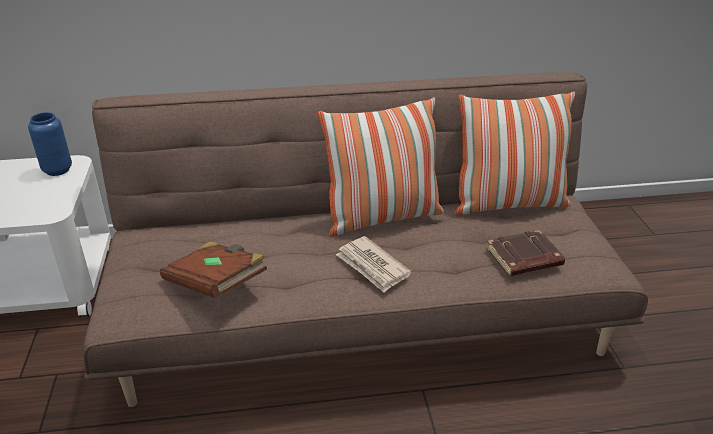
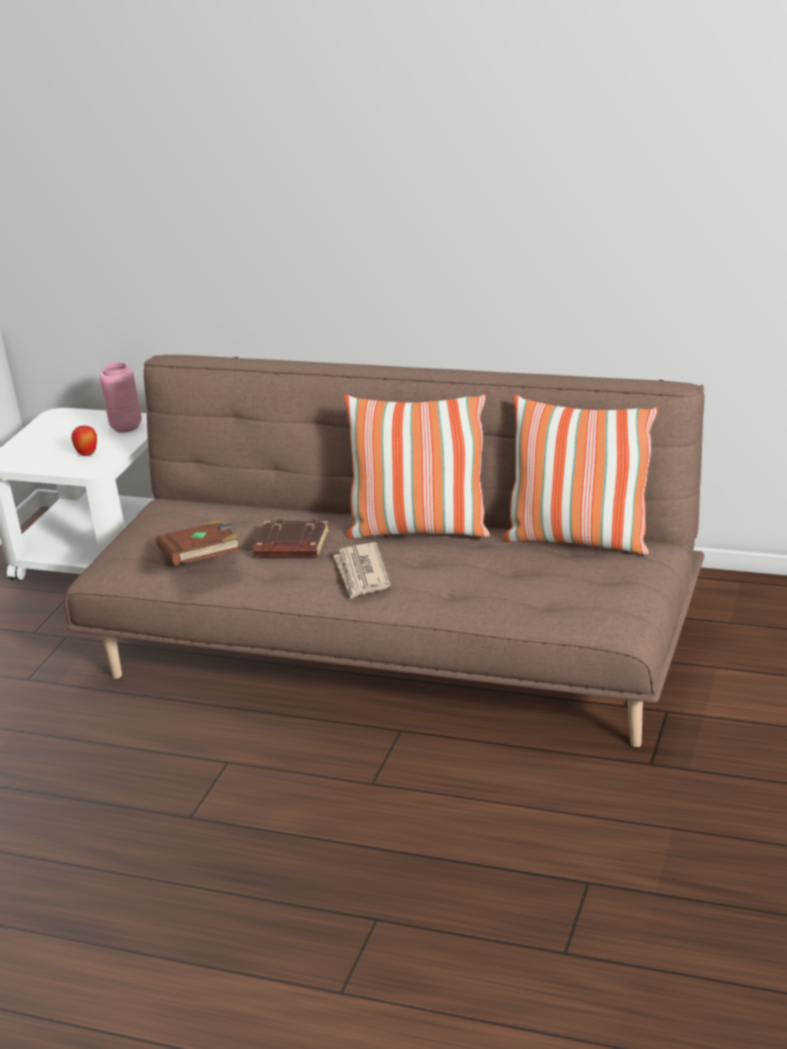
camera: 30 degrees right, 5 degrees down
blue vase [28,112,72,176] -> pink vase [100,362,142,433]
brown book [487,230,565,277] -> brown book moved to [253,520,329,557]
none -> apple [71,426,97,456]

